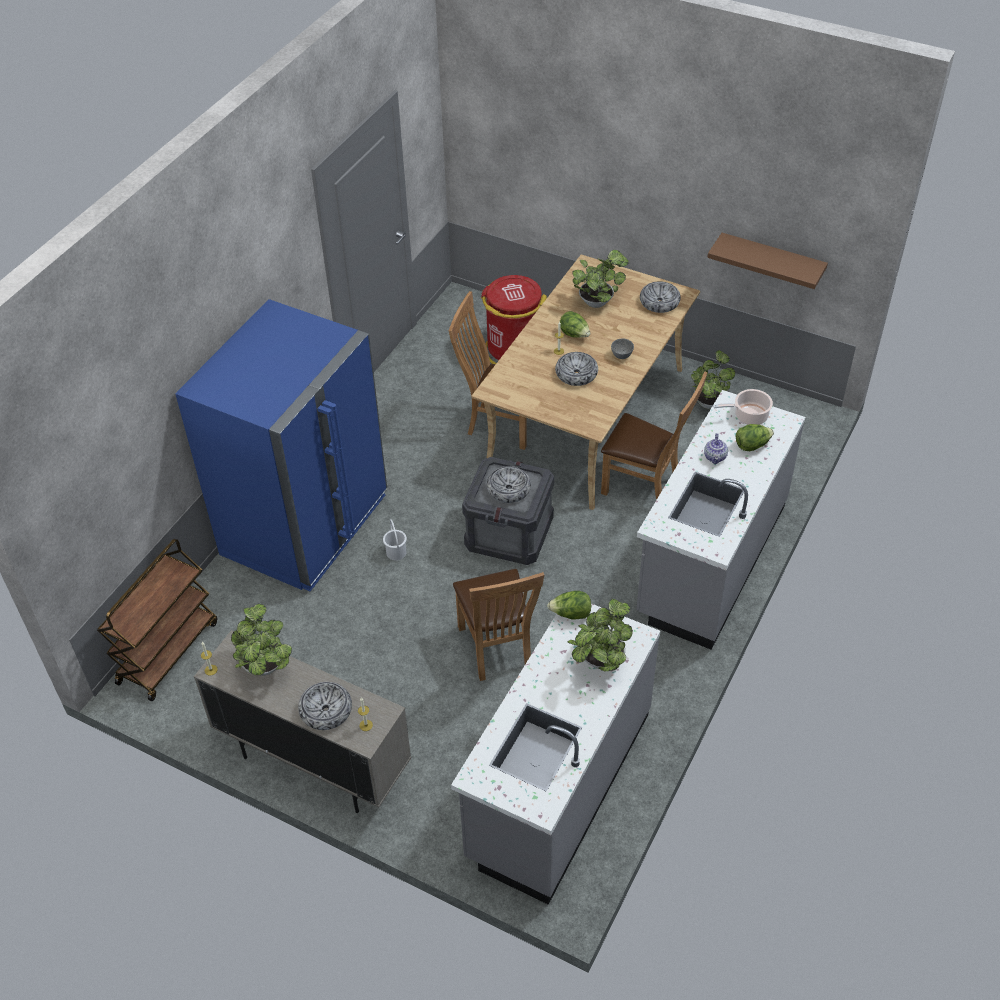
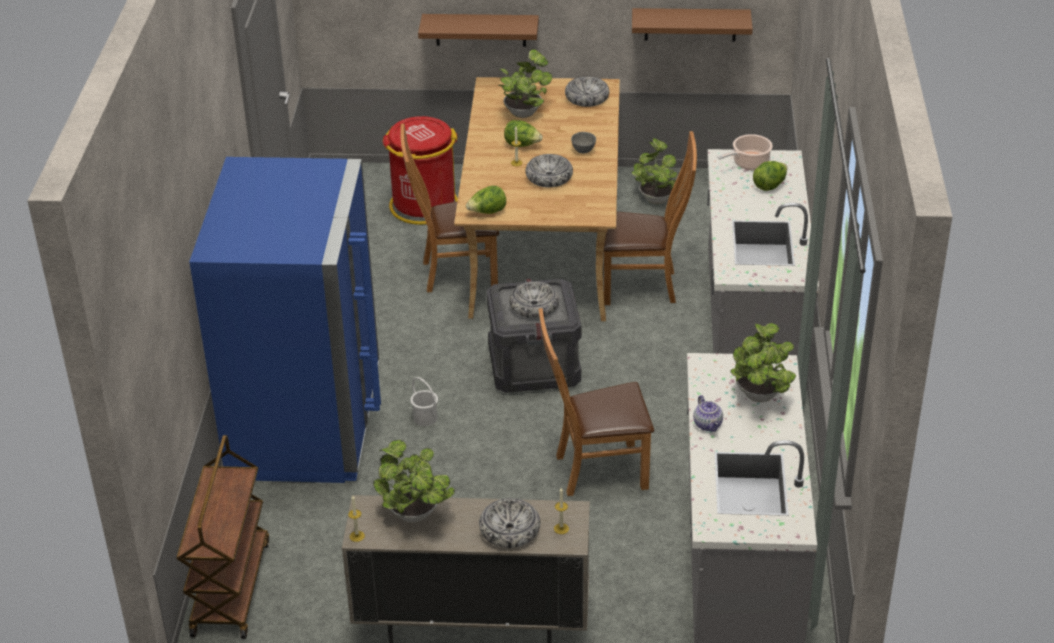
camera: 25 degrees left, 10 degrees down
brown chair [453,569,544,681] -> brown chair turned 120 degrees clockwise [539,308,654,496]
lettuce [547,591,591,620] -> lettuce moved to [466,186,506,214]
teapot [704,433,728,464] -> teapot moved to [693,395,723,432]
none -> brown shelf [418,14,539,47]

